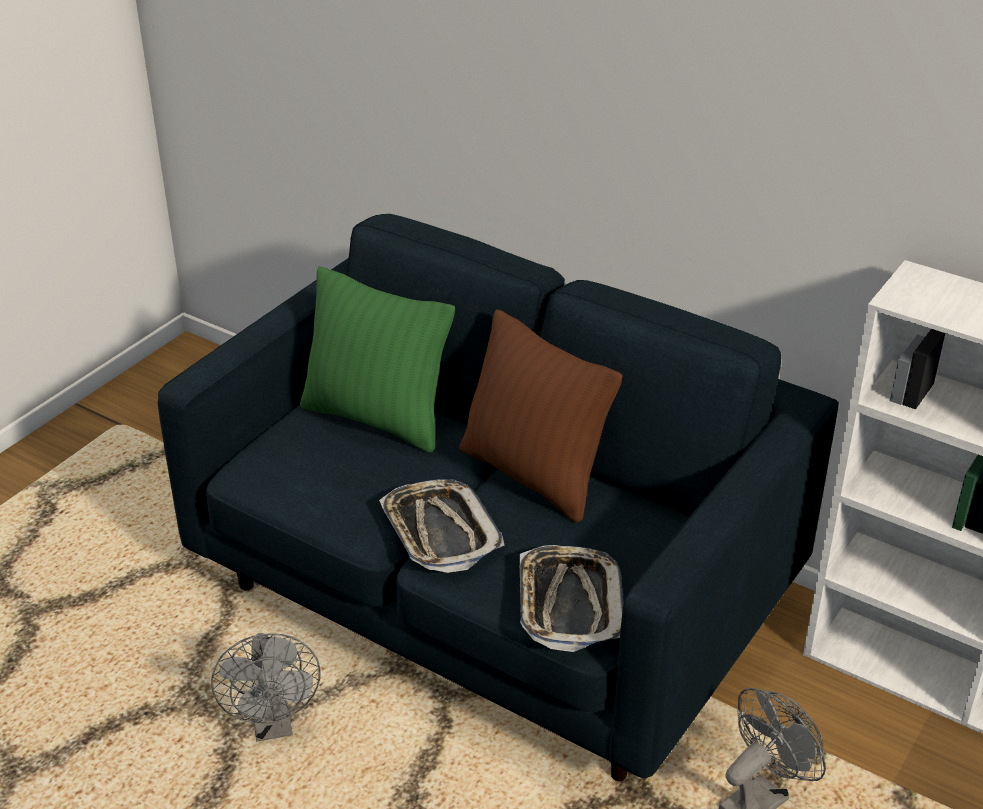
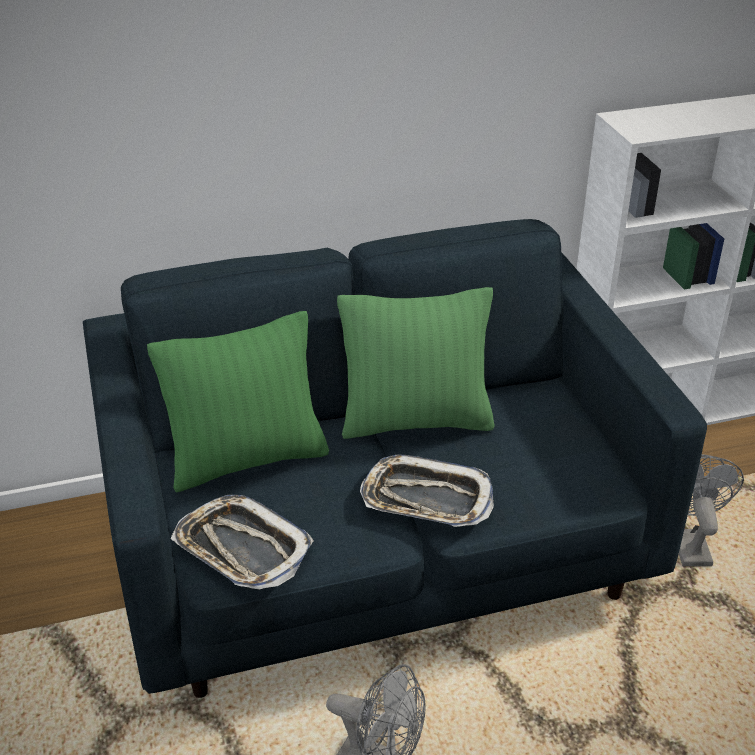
camera: 50 degrees left, 0 degrees up
brown pillow [460,309,622,523] -> green pillow [337,287,495,439]
tray [520,545,624,652] -> tray moved to [171,495,314,590]

